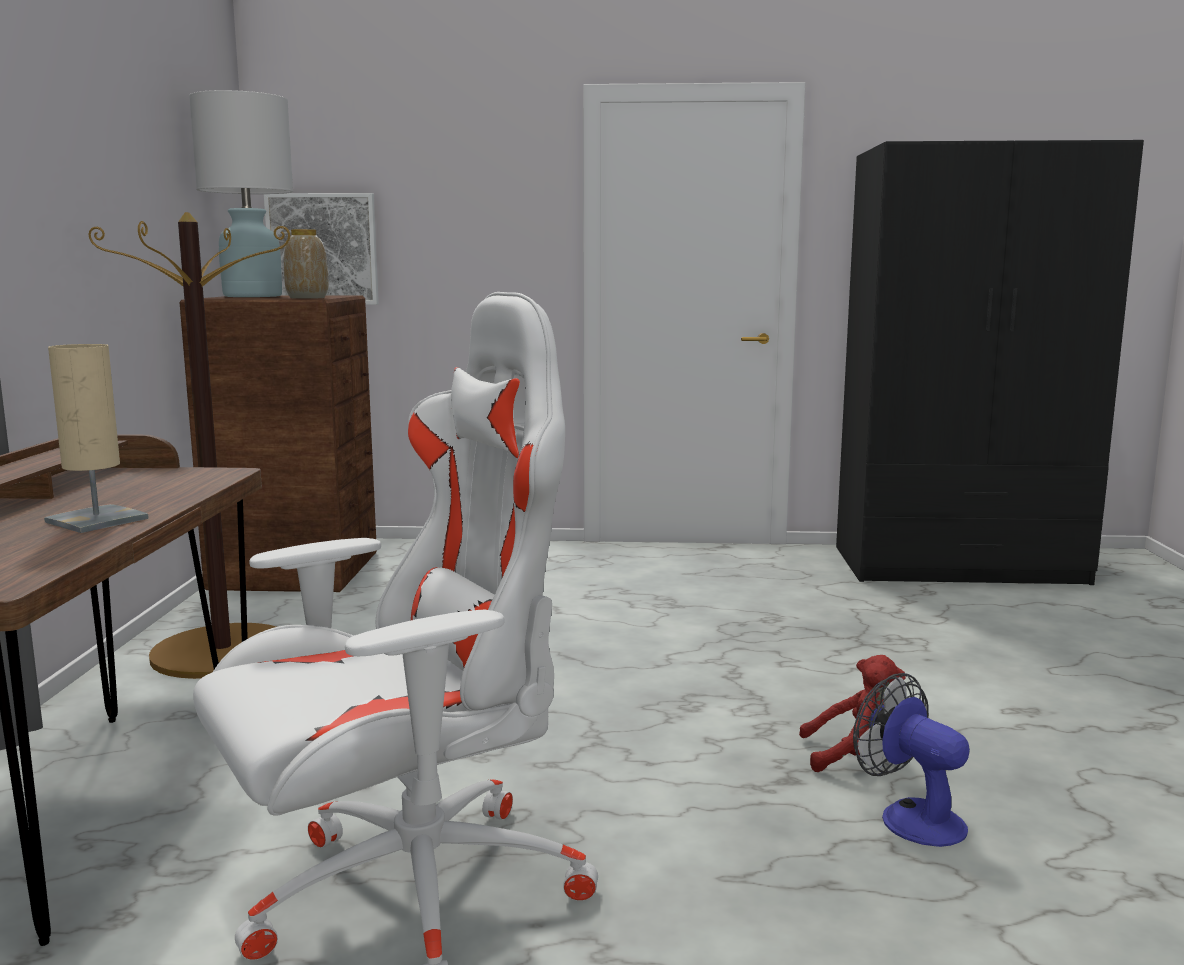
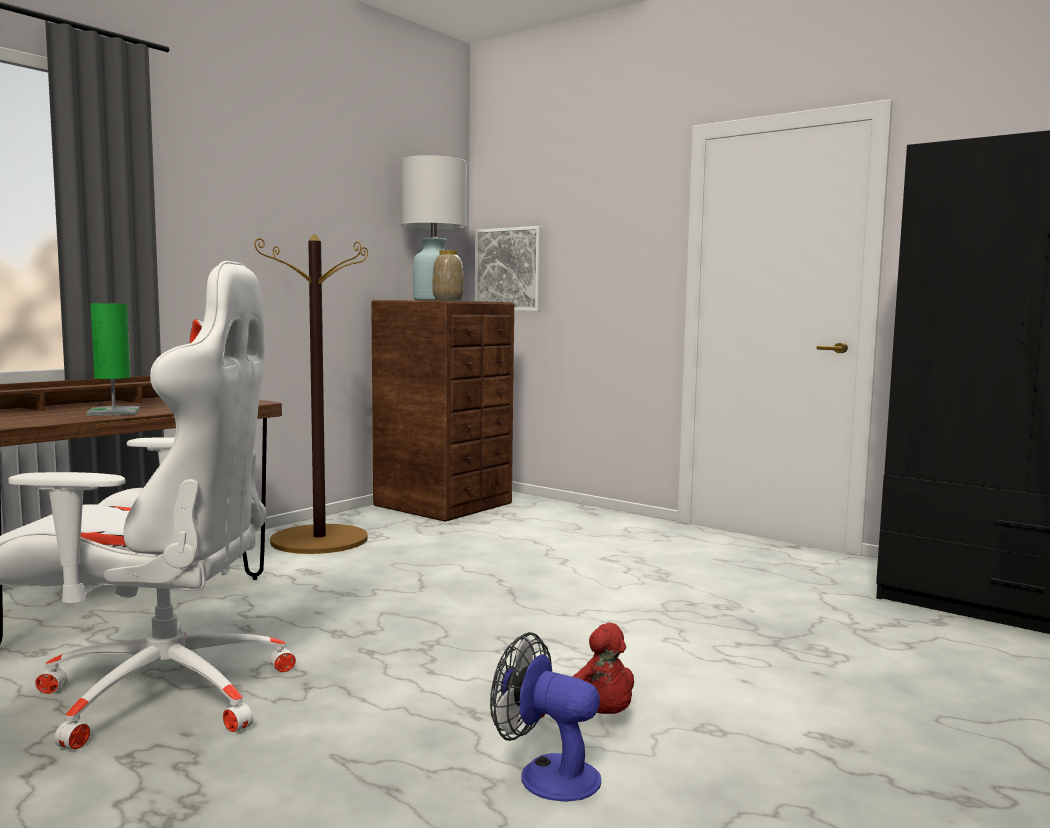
camera: 35 degrees right, 5 degrees down
beige table lamp [44,344,149,533] -> green table lamp [86,303,140,416]
fan [853,673,970,847] -> fan turned 60 degrees counterclockwise [490,632,601,802]

